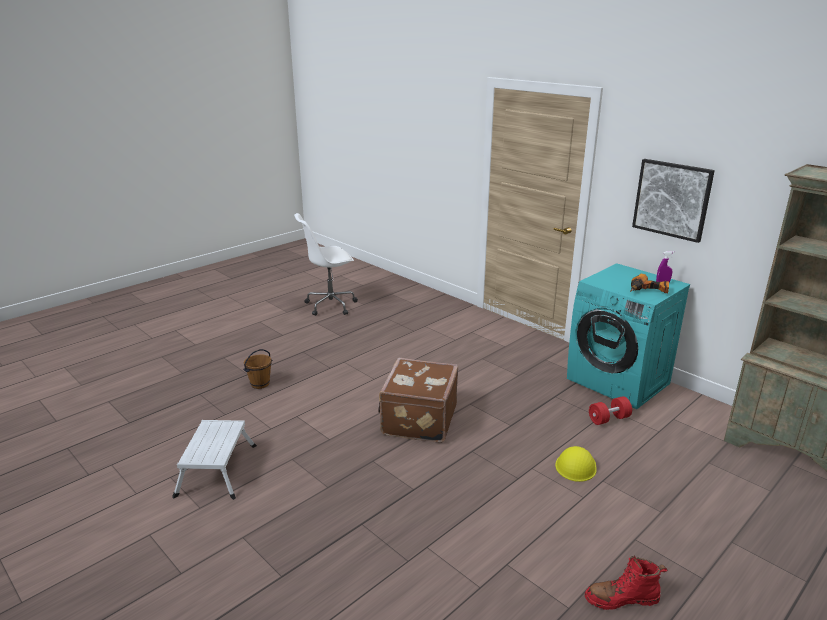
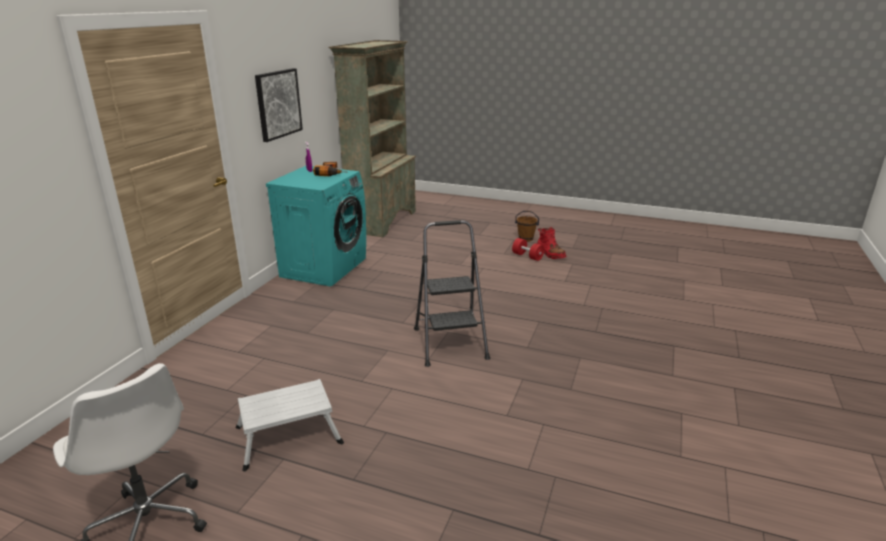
camera: 115 degrees left, 0 degrees up
white step ladder [172,420,257,500] -> white step ladder moved to [235,379,344,472]
brown bucket [243,349,272,389] -> brown bucket moved to [515,211,539,242]
brown suitcase [378,358,458,443] -> black step ladder [414,220,490,367]
yellow hard hat [555,446,597,482] -> none
red dumbbell [589,396,632,425] -> red dumbbell moved to [512,238,544,261]

